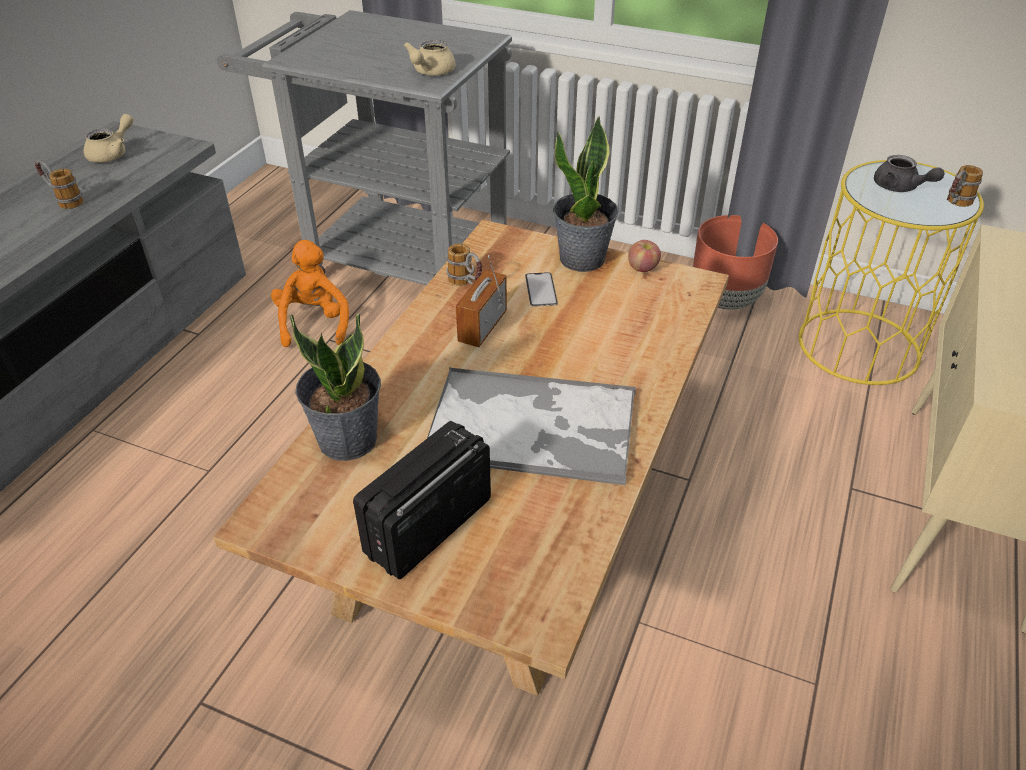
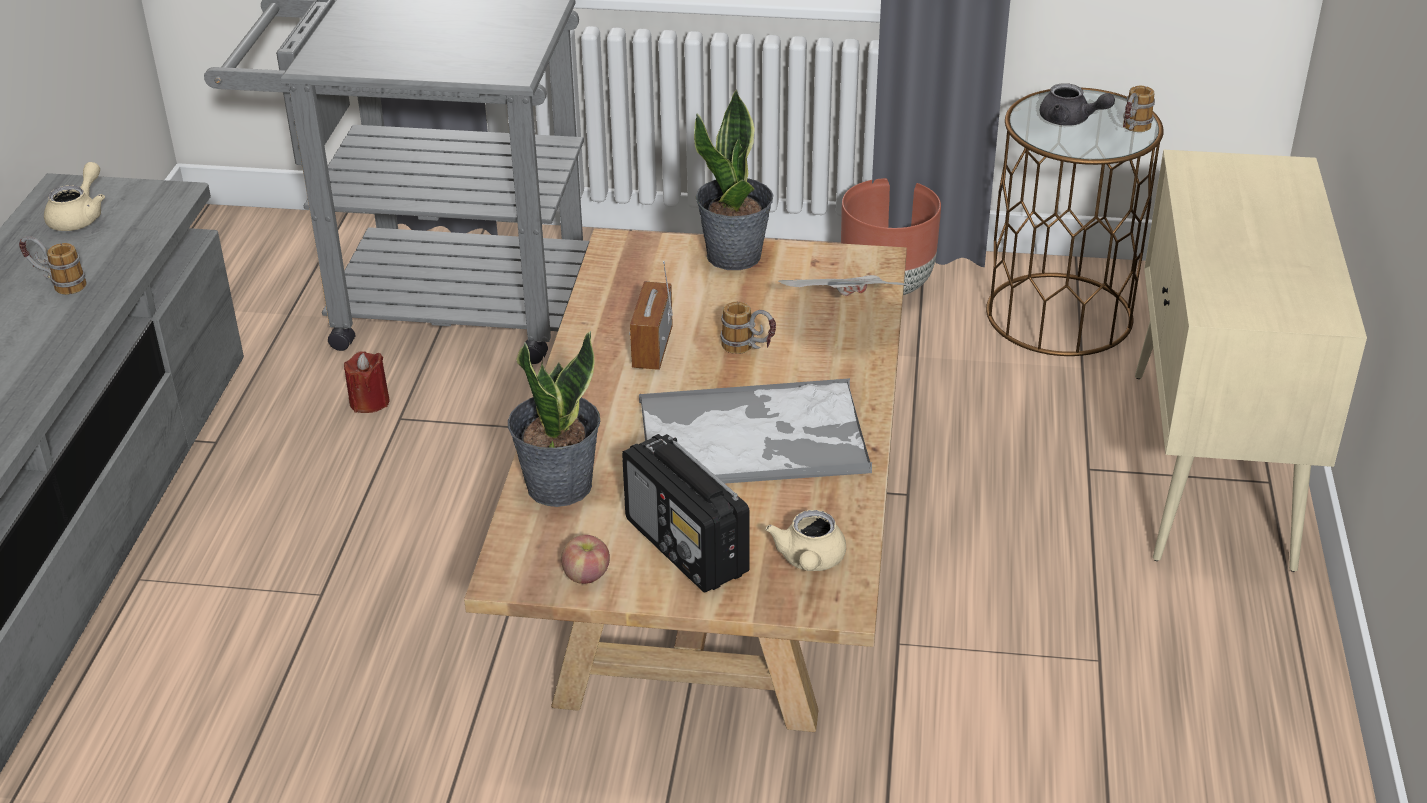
camera: 15 degrees left, 5 degrees down
orange plush toy [271,240,349,347] -> red candle [344,351,389,413]
radio [353,421,491,579] -> radio turned 60 degrees counterclockwise [622,434,750,593]
beige teapot [404,40,456,76] -> beige teapot moved to [765,510,846,571]
mug [447,244,482,286] -> mug moved to [720,301,776,354]
phone [525,272,558,307] -> none
apple [628,240,661,272] -> apple moved to [561,535,610,584]
yellow side table [799,160,984,385] -> brown side table [986,87,1164,356]
none -> newspaper [779,275,915,296]

